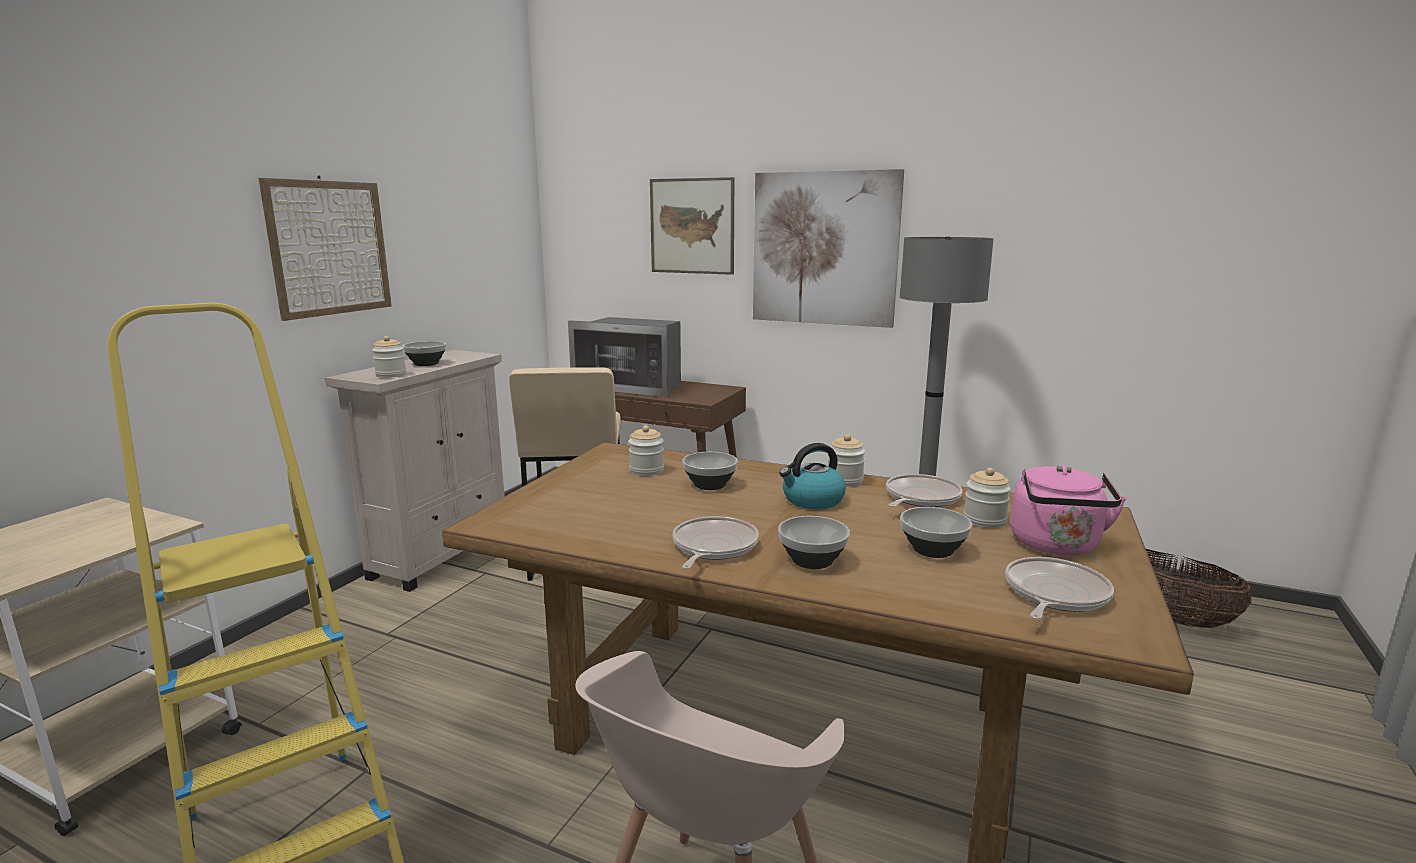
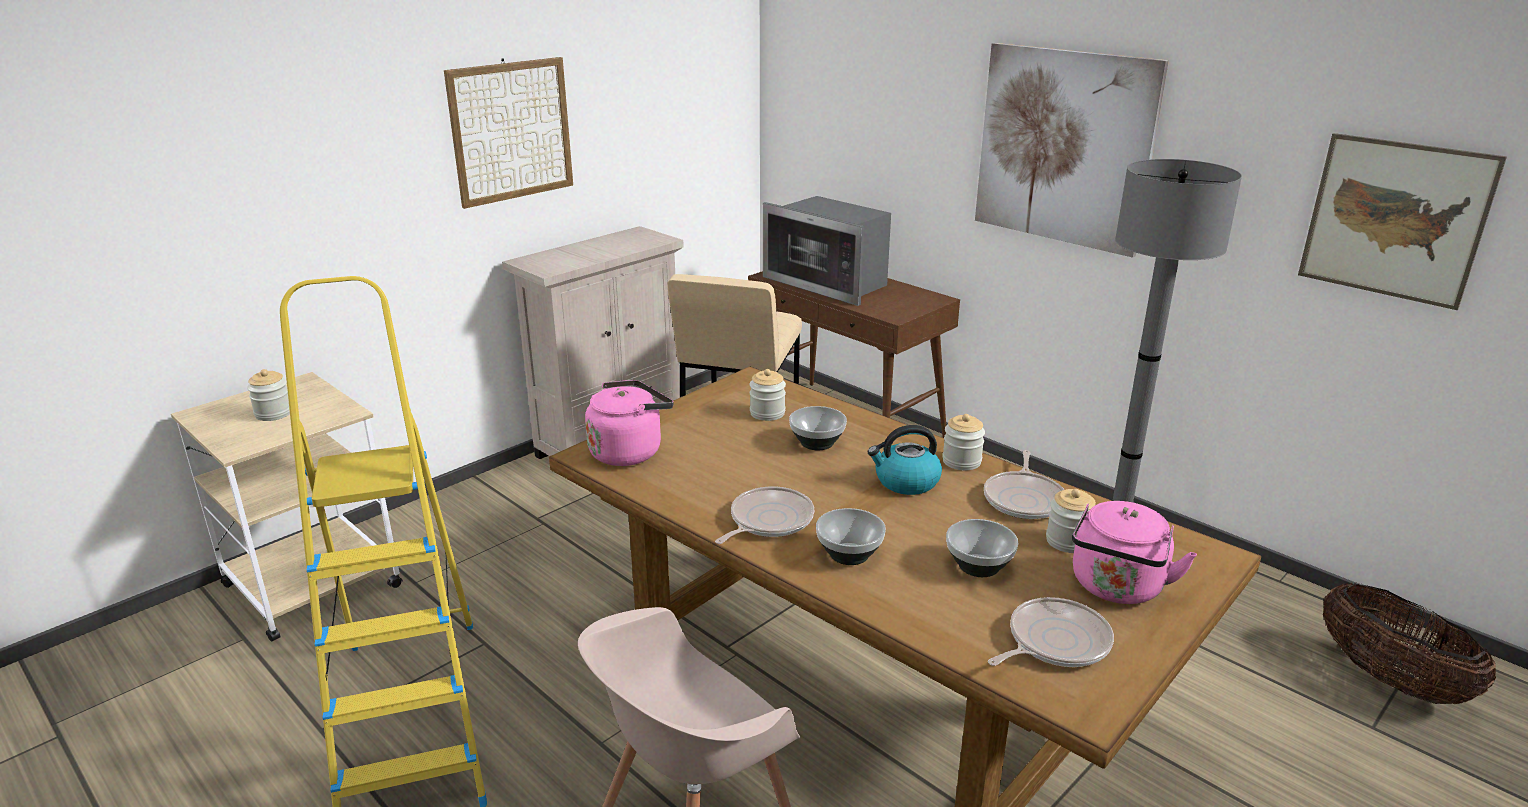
camera: 20 degrees right, 10 degrees up
jar [372,336,406,378] -> jar moved to [247,369,290,421]
bowl [403,341,446,366] -> none
picture [650,177,734,275] -> picture moved to [1298,133,1507,310]
frying pan [886,474,962,507] -> frying pan turned 135 degrees clockwise [984,450,1064,519]
none -> pink kettle [585,380,674,466]

